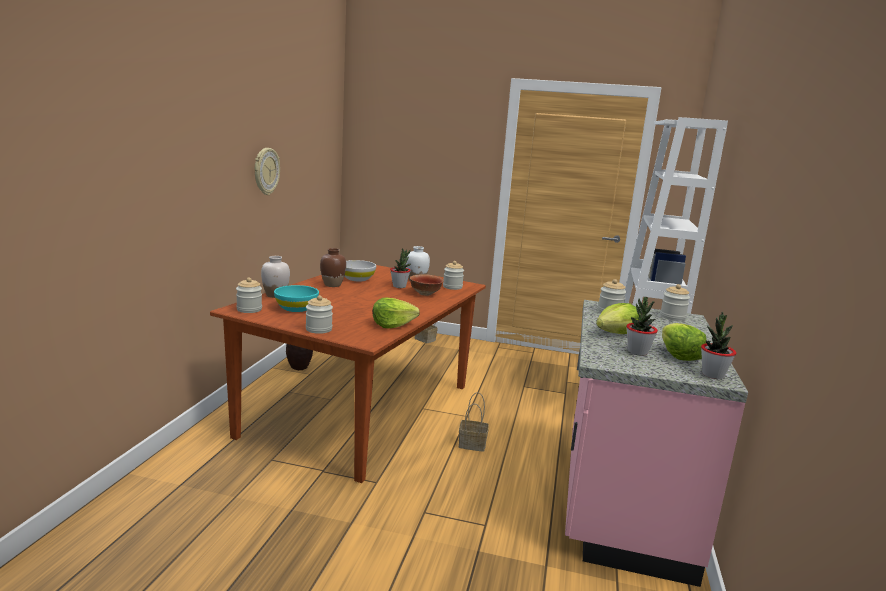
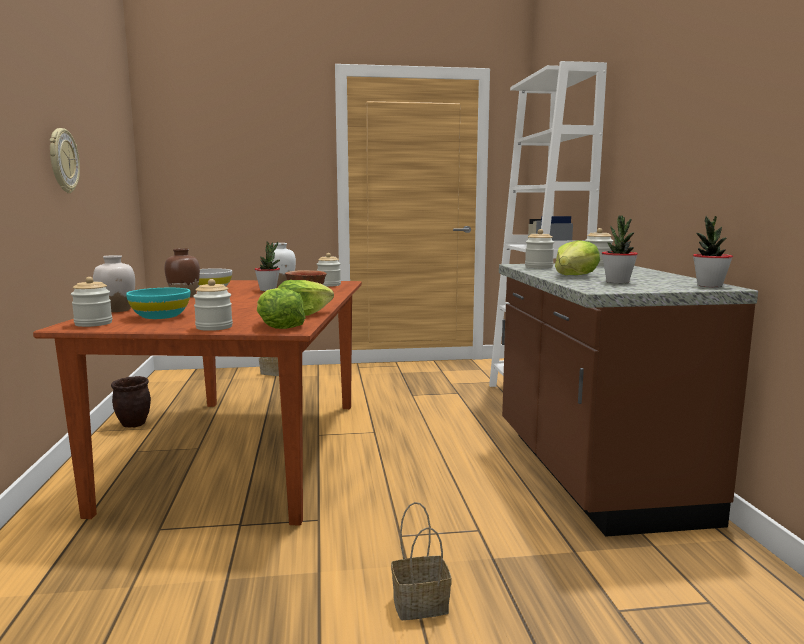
camera: 20 degrees left, 5 degrees down
basket [459,392,489,452] -> basket moved to [391,502,452,620]
pink counter [565,300,748,587] -> brown counter [499,263,758,537]
lettuce [662,323,707,361] -> lettuce moved to [257,288,306,329]

